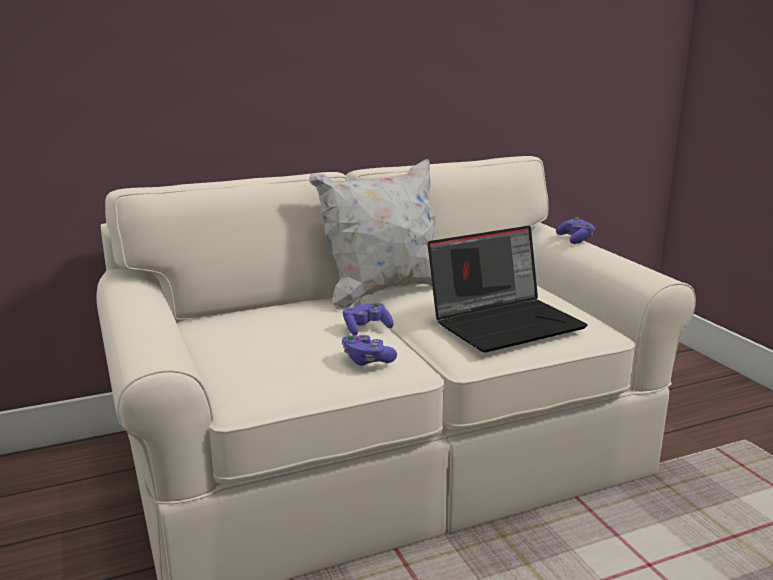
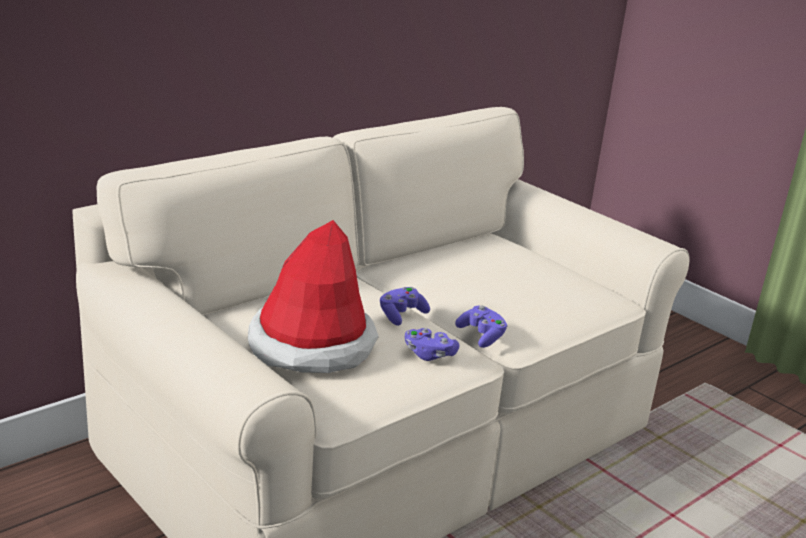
camera: 20 degrees left, 5 degrees up
white pillow [309,159,436,309] -> none
laptop [428,226,588,353] -> none
purple game controller [556,217,595,244] -> purple game controller moved to [455,305,508,348]
none -> hat [248,220,379,373]

